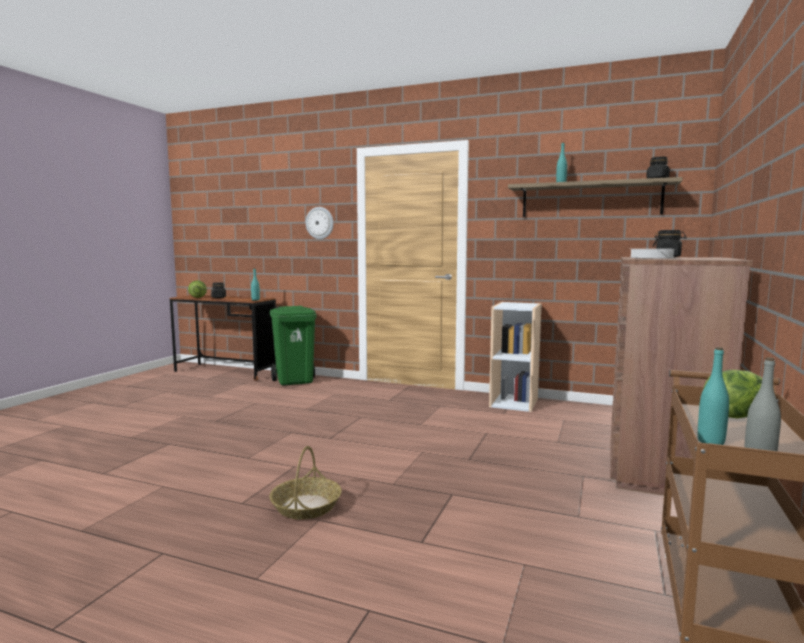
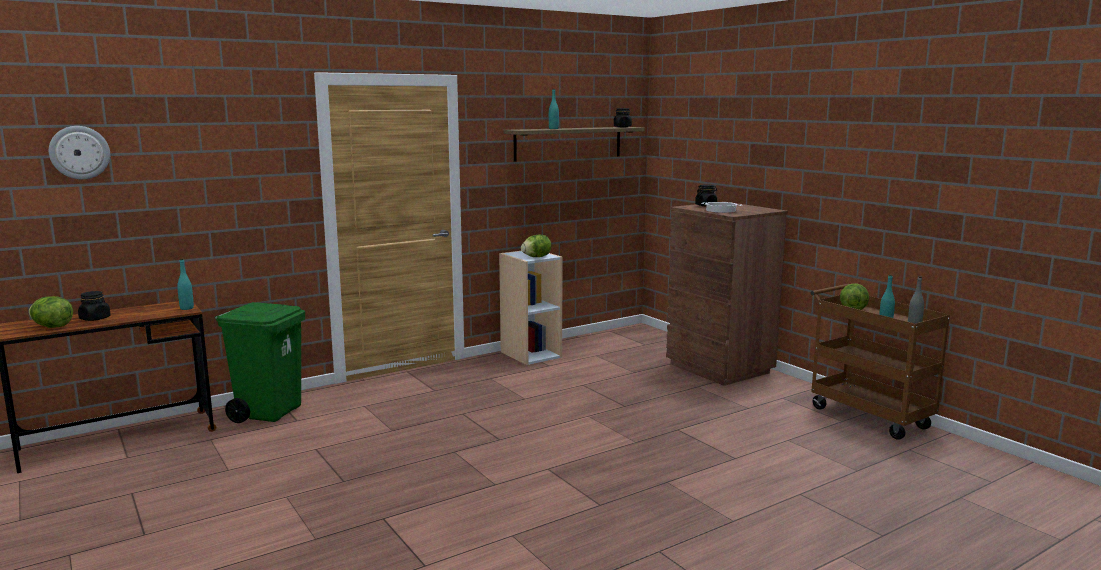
camera: 55 degrees left, 5 degrees up
basket [269,446,342,520] -> none
wall clock [306,207,334,239] -> wall clock moved to [49,126,110,179]
none -> lettuce [521,235,551,257]

